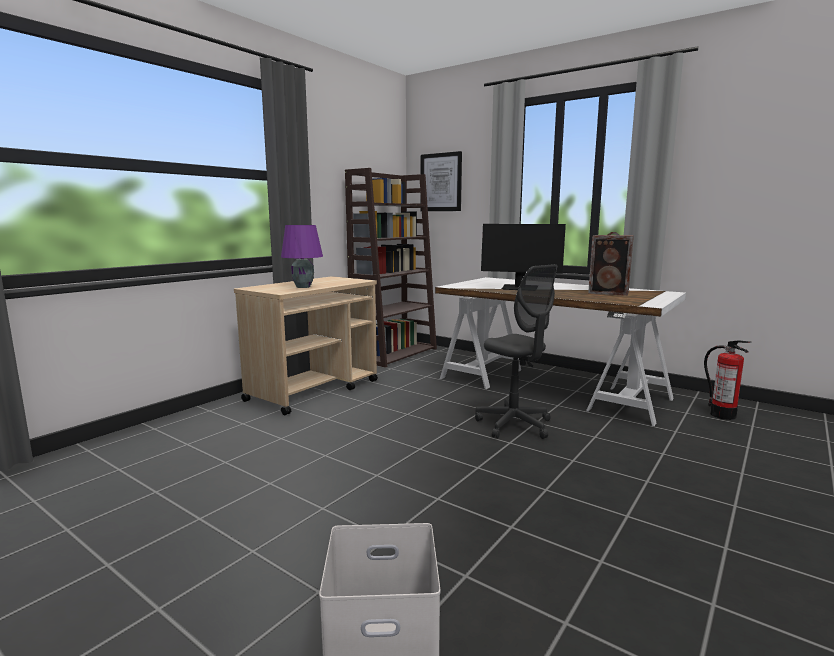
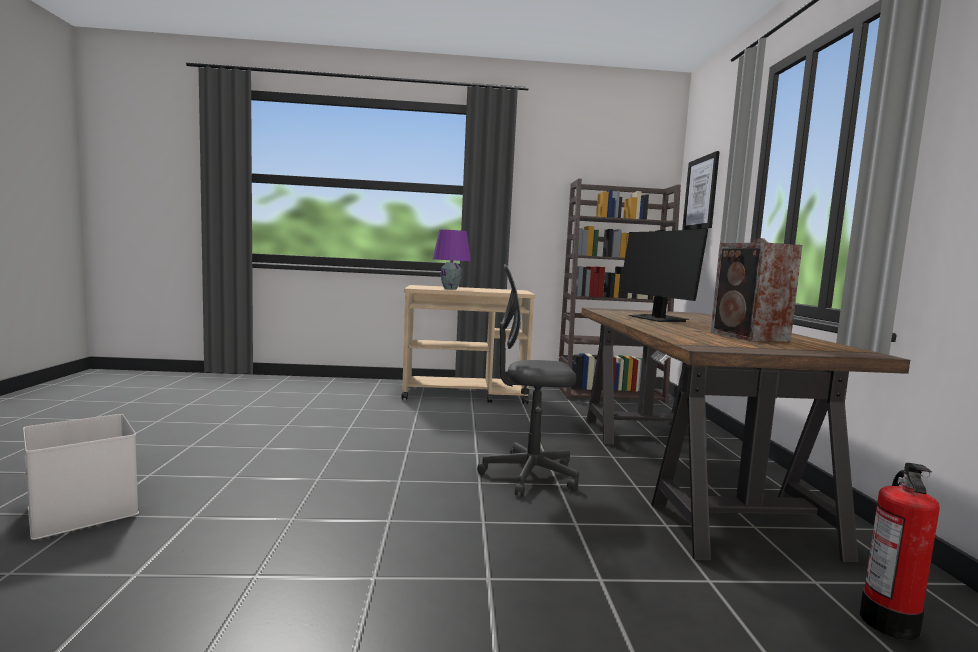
camera: 50 degrees right, 5 degrees down
white desk [435,277,686,426] -> brown desk [581,308,910,562]
grey office chair [475,264,557,439] -> grey office chair turned 75 degrees clockwise [477,265,579,497]

